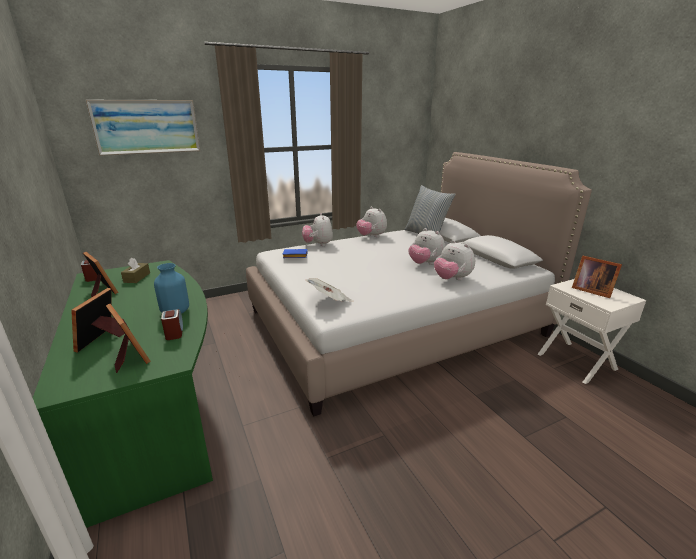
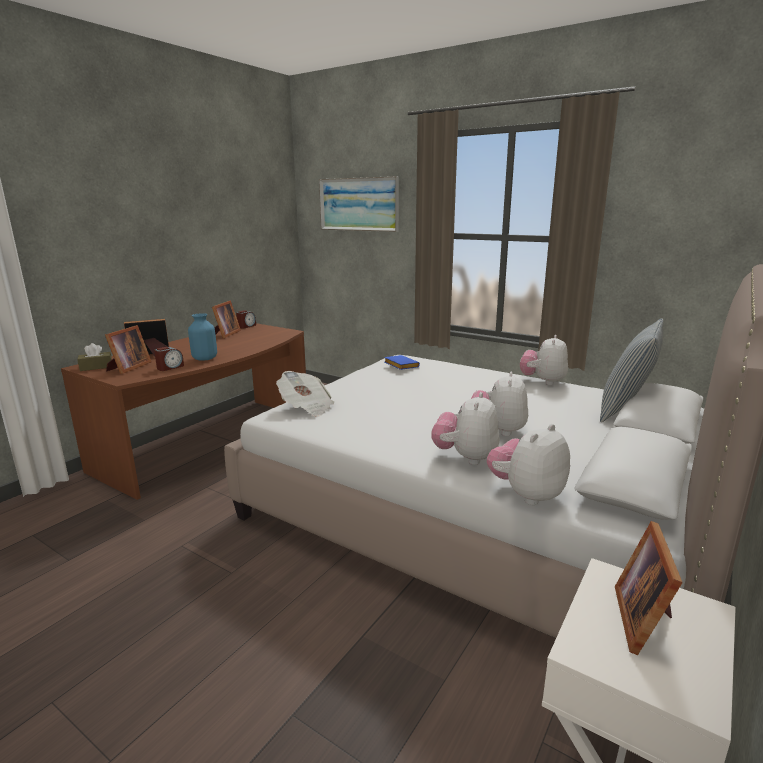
camera: 60 degrees right, 5 degrees down
green desk [33,260,213,528] -> brown desk [61,323,306,500]
brown tissue box [121,257,150,283] -> brown tissue box moved to [77,343,112,371]
plush toy [302,213,333,246] -> plush toy moved to [487,424,570,505]

